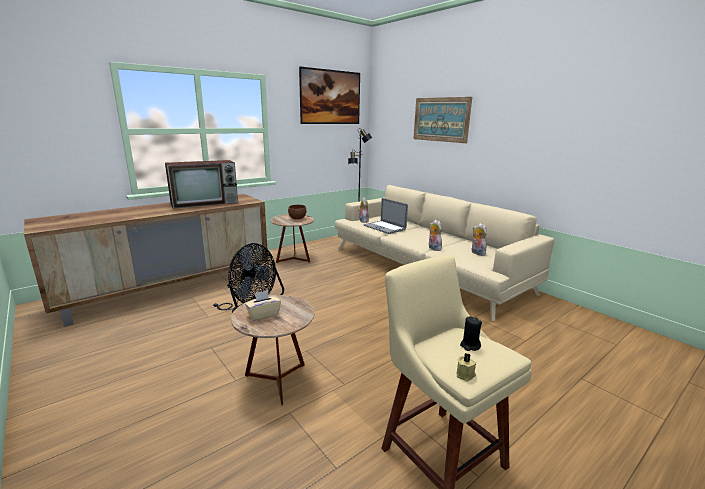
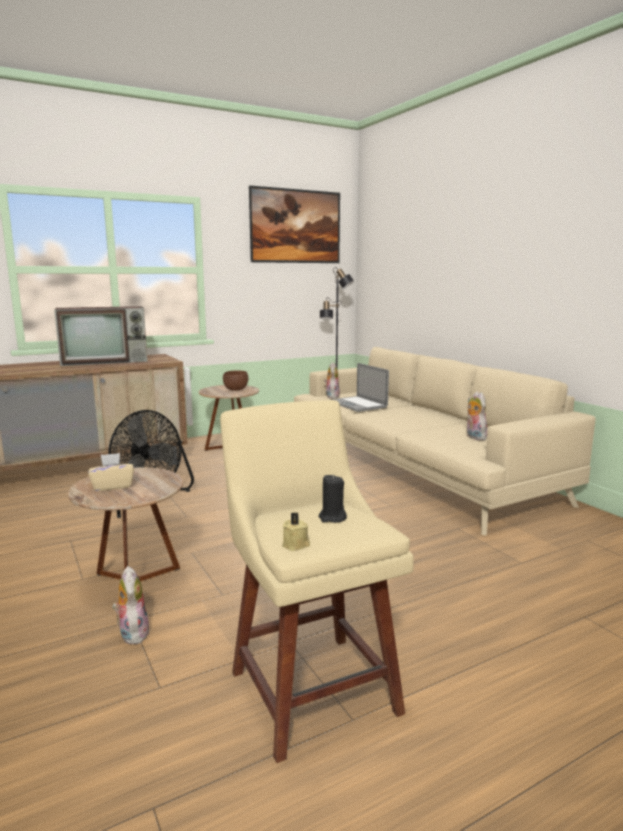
camera: 10 degrees right, 5 degrees down
picture [413,97,472,143] -> none
plush toy [429,220,442,251] -> plush toy moved to [112,566,150,644]

